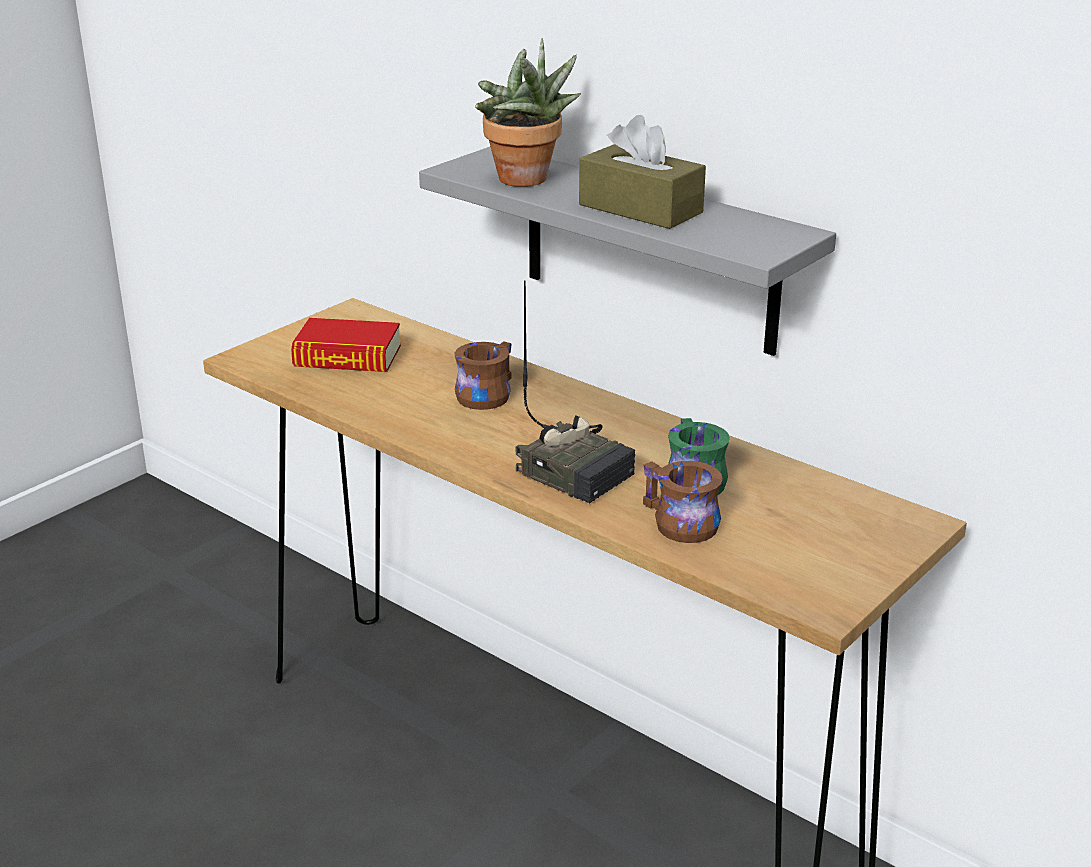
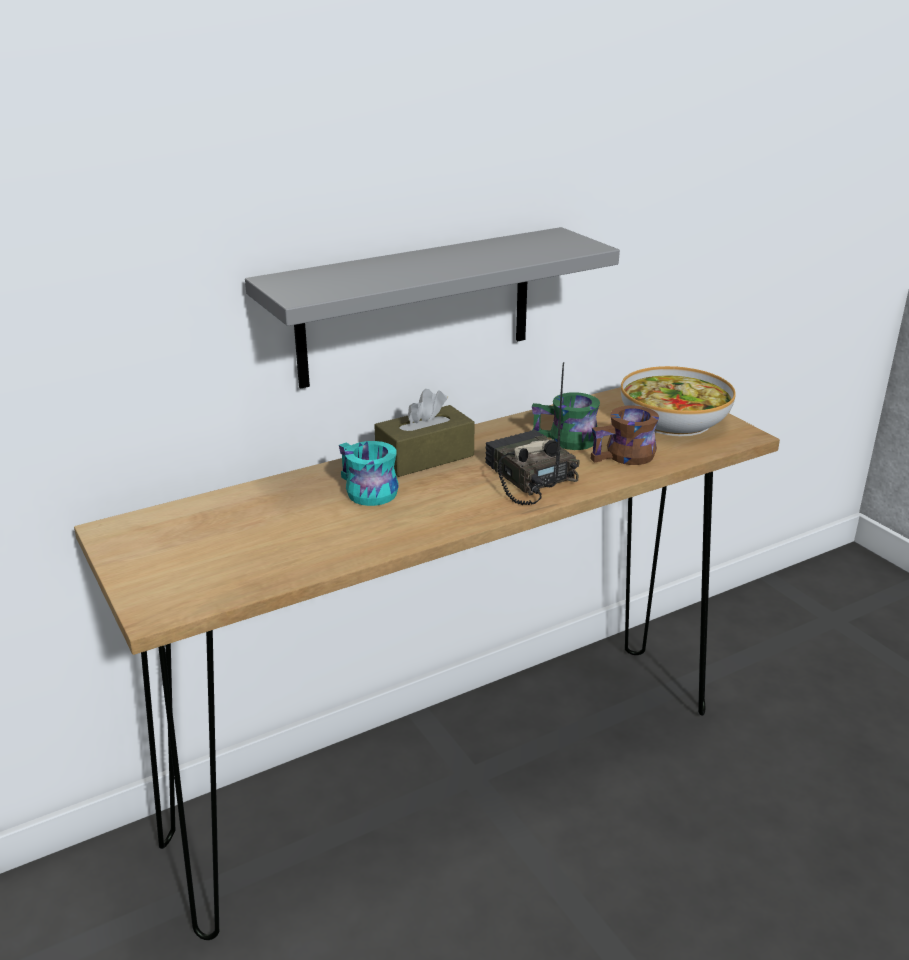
camera: 70 degrees left, 0 degrees up
book [291,318,401,372] -> none
brown mug [455,341,512,410] -> turquoise mug [339,441,398,506]
potted plant [475,38,581,187] -> none
radio [515,280,635,503] -> radio turned 90 degrees counterclockwise [485,362,580,505]
brown tissue box [579,115,706,229] -> brown tissue box moved to [374,389,474,477]
none -> bowl [621,366,736,437]

